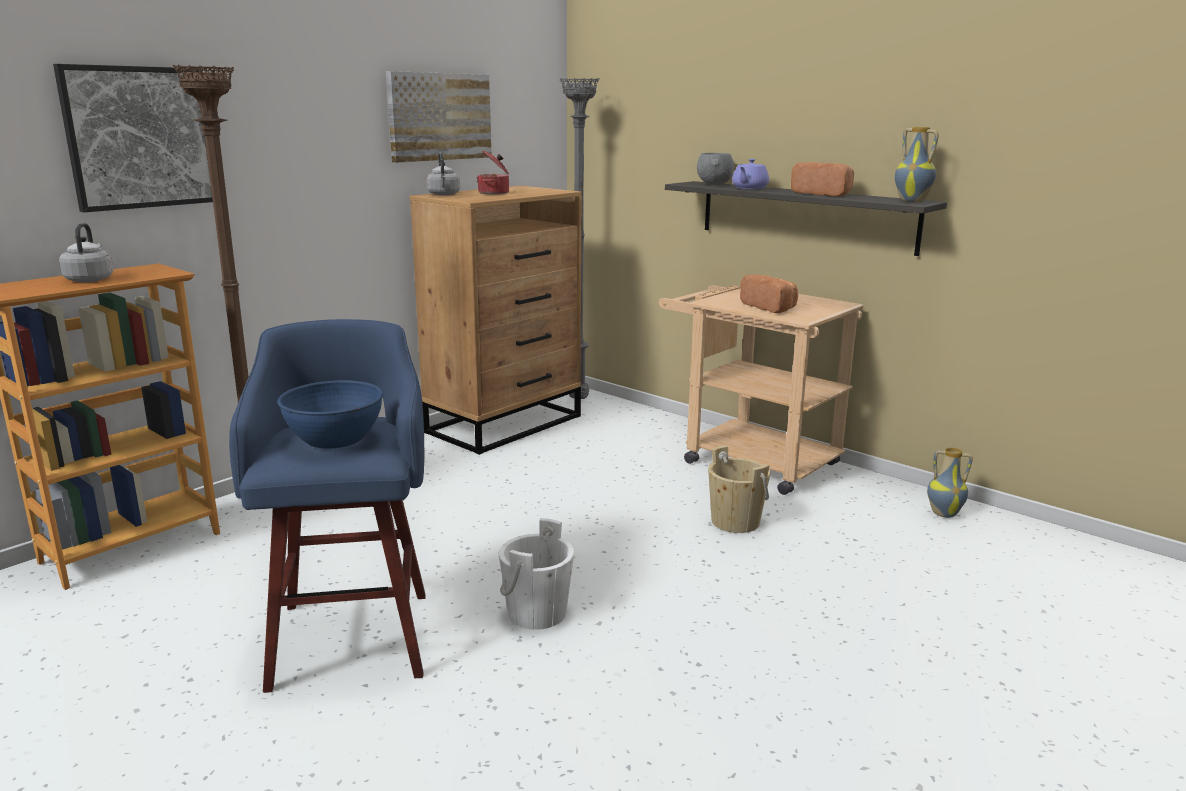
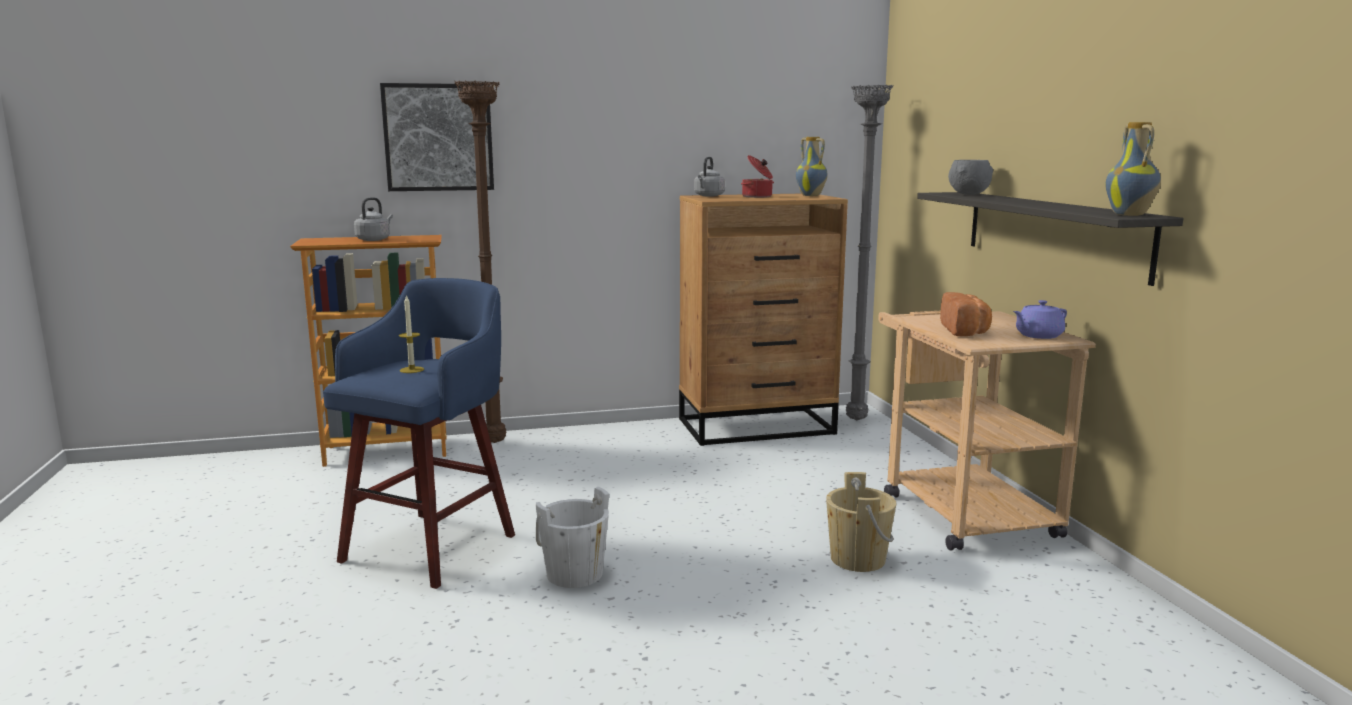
camera: 35 degrees right, 5 degrees down
blue bowl [277,380,384,449] -> candle [399,294,424,373]
picture [386,71,491,163] -> none
purple teapot [732,159,769,189] -> purple teapot moved to [1013,300,1067,339]
bread [791,162,854,197] -> none
vase [927,448,973,518] -> vase moved to [796,137,828,196]

